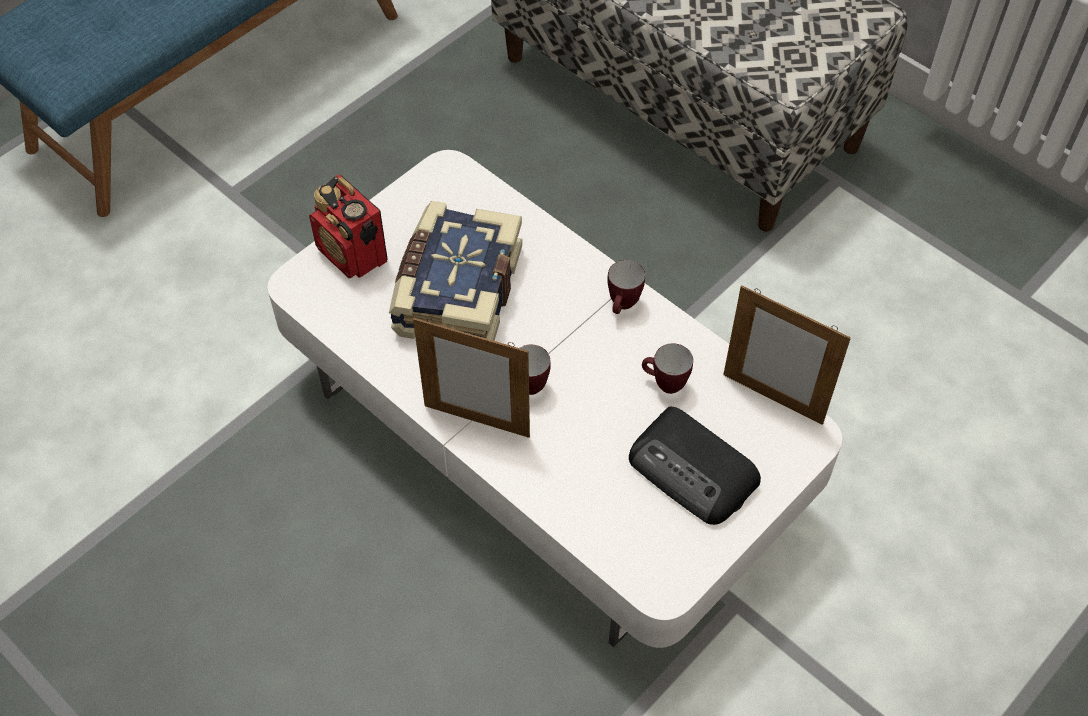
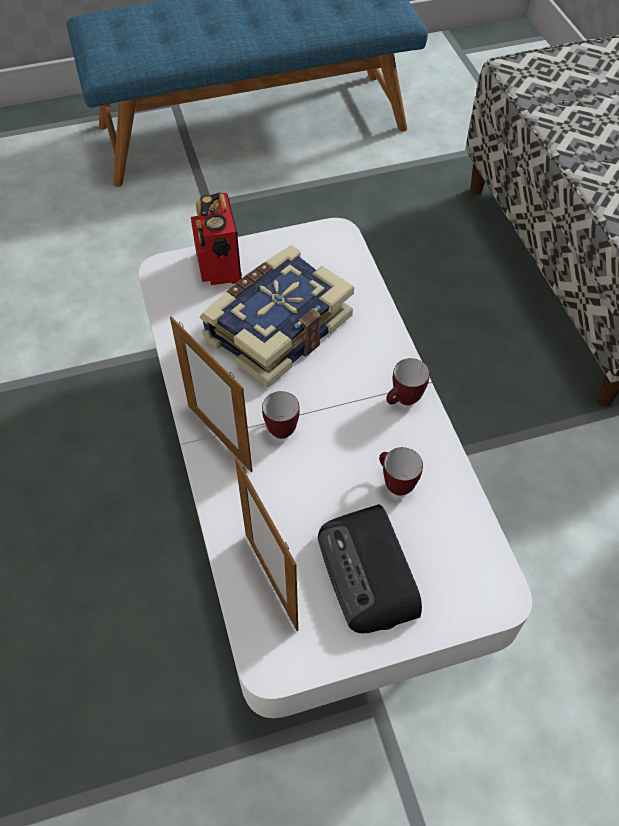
camera: 30 degrees right, 0 degrees up
picture frame [723,285,851,425] -> picture frame moved to [235,457,298,631]

